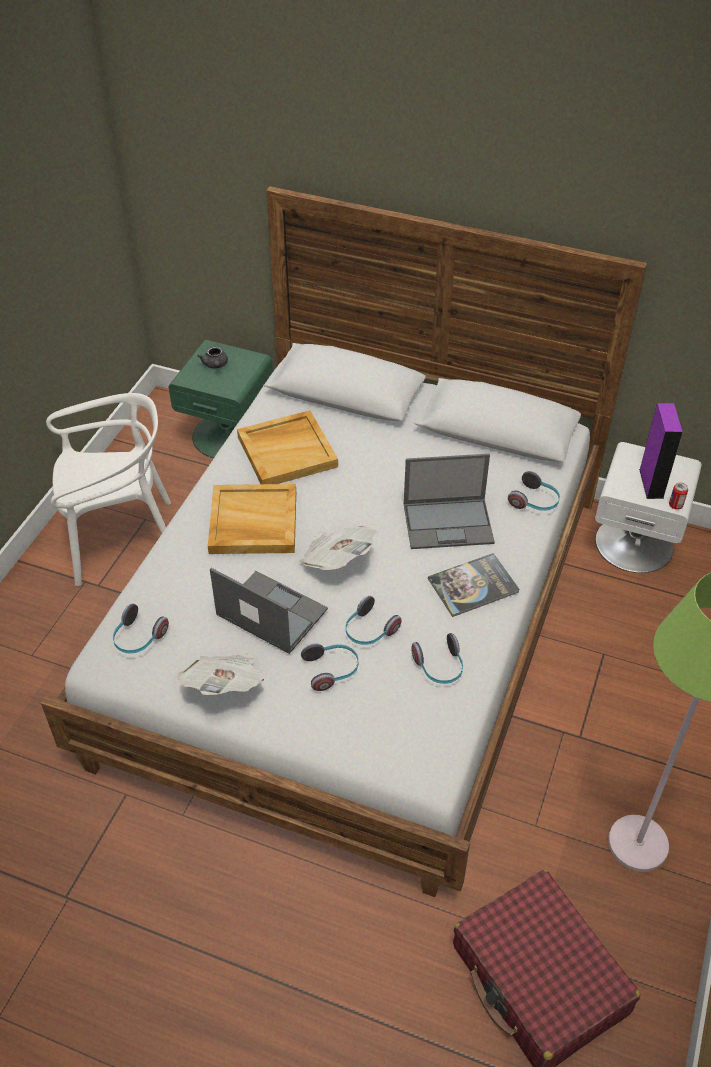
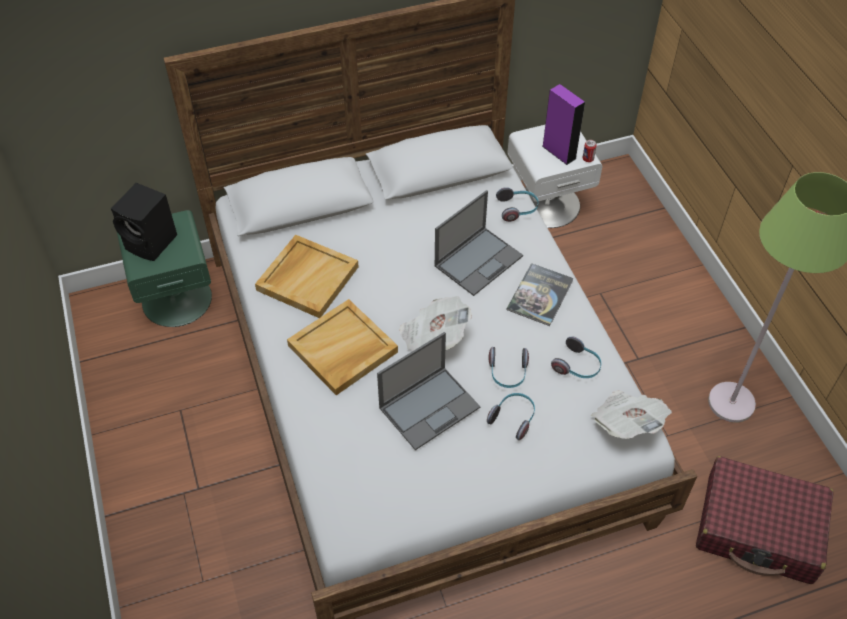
camera: 40 degrees left, 5 degrees up
white chair [46,393,171,586] -> none
headphones [113,603,169,654] -> none
newspaper [177,654,264,695] -> newspaper moved to [591,390,672,439]
grey teapot [197,346,228,368] -> black speaker [111,183,177,261]
laptop [210,568,328,654] -> laptop turned 150 degrees clockwise [377,332,480,450]

